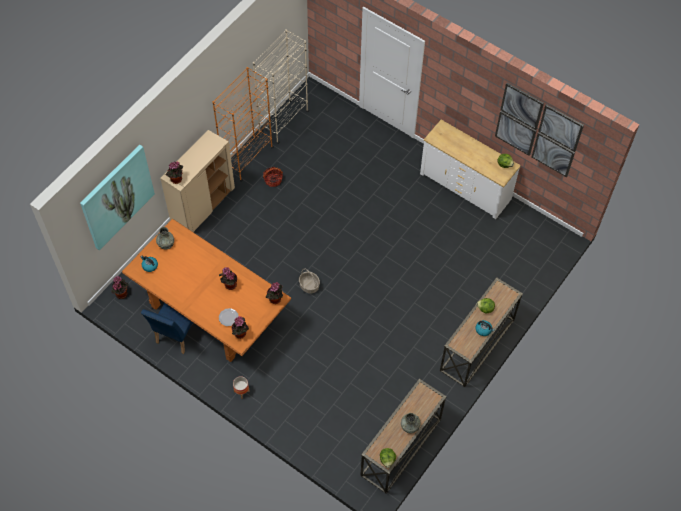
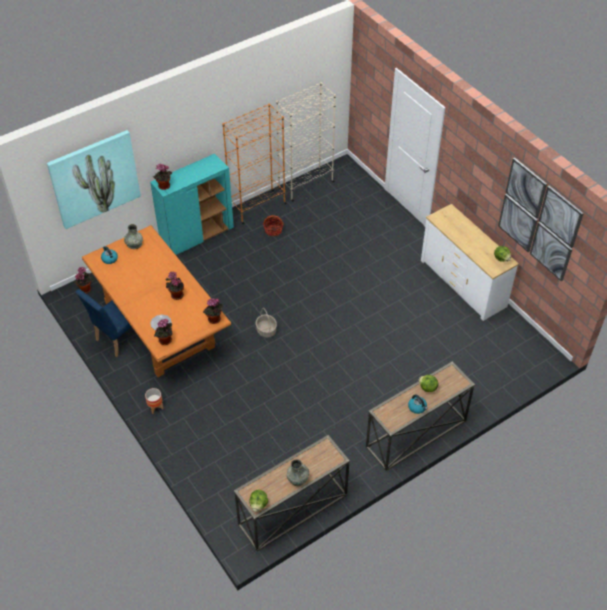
camera: 20 degrees right, 10 degrees down
beige cabinet [160,130,235,232] -> turquoise cabinet [150,154,234,255]

